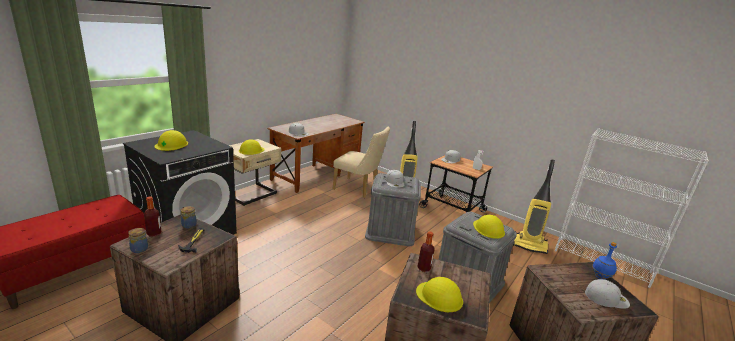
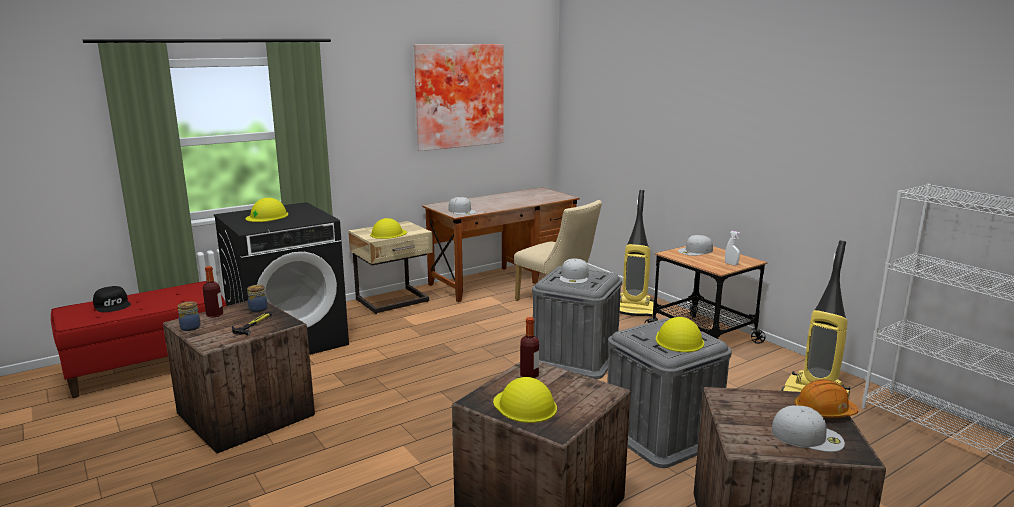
camera: 20 degrees right, 5 degrees down
blue bottle [592,242,617,280] -> orange hard hat [794,379,858,418]
none -> black cap [93,286,131,312]
none -> picture [414,44,504,151]

